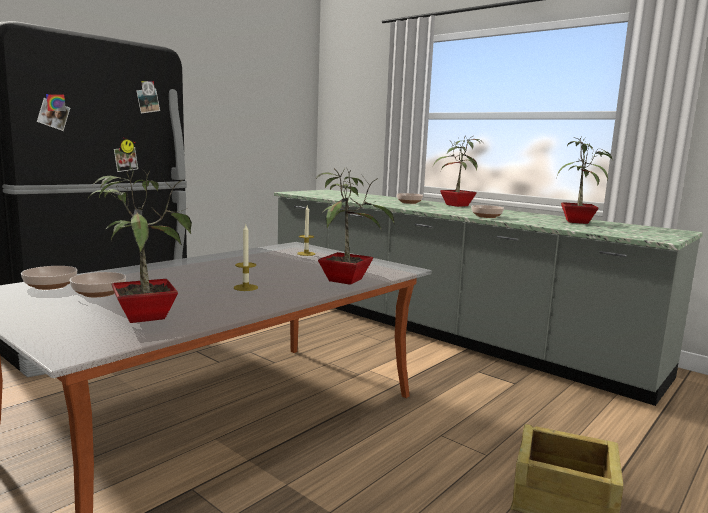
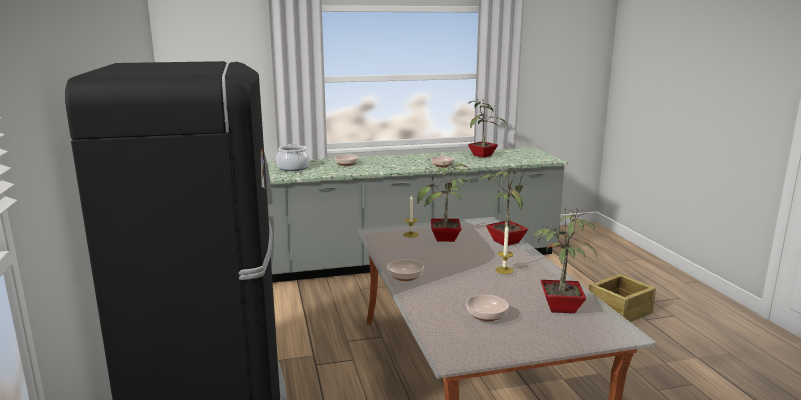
camera: 55 degrees left, 5 degrees up
bowl [21,266,77,290] -> bowl moved to [387,260,424,281]
potted plant [432,136,484,207] -> potted plant moved to [417,161,472,242]
none -> cooking pot [276,144,310,171]

